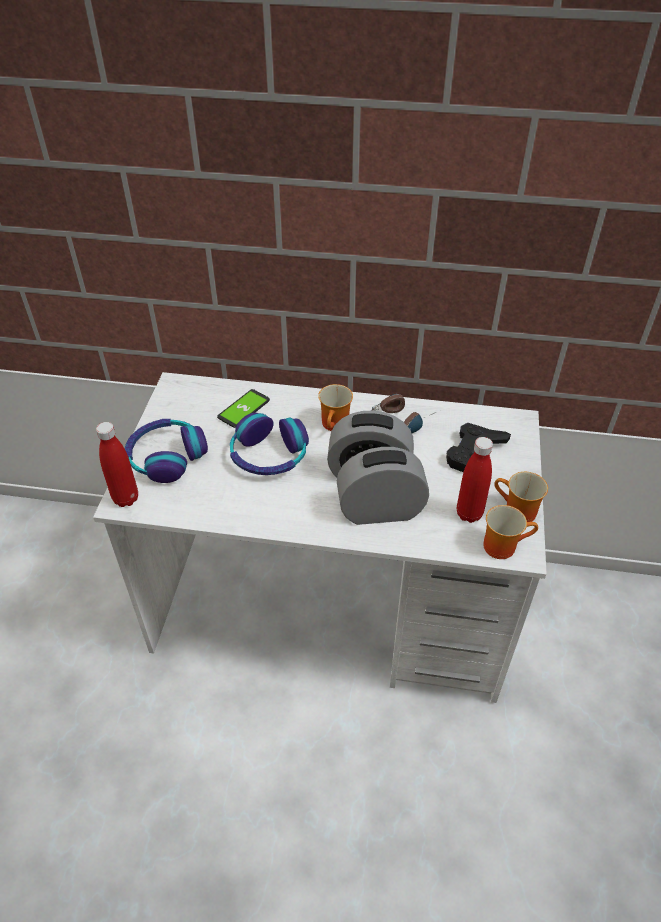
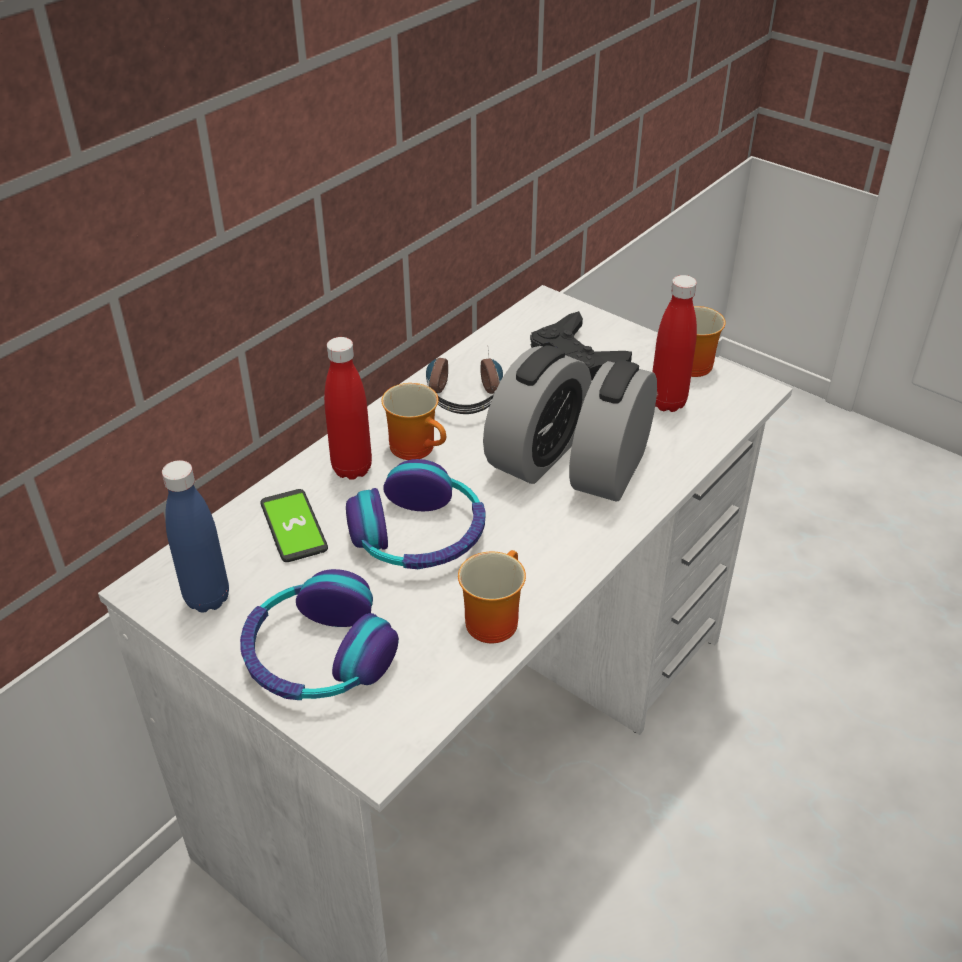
camera: 60 degrees left, 5 degrees down
red bottle [96,422,138,507] -> red bottle moved to [324,337,372,480]
mug [483,505,538,559] -> mug moved to [458,550,526,643]
none -> blue bottle [162,460,229,612]

